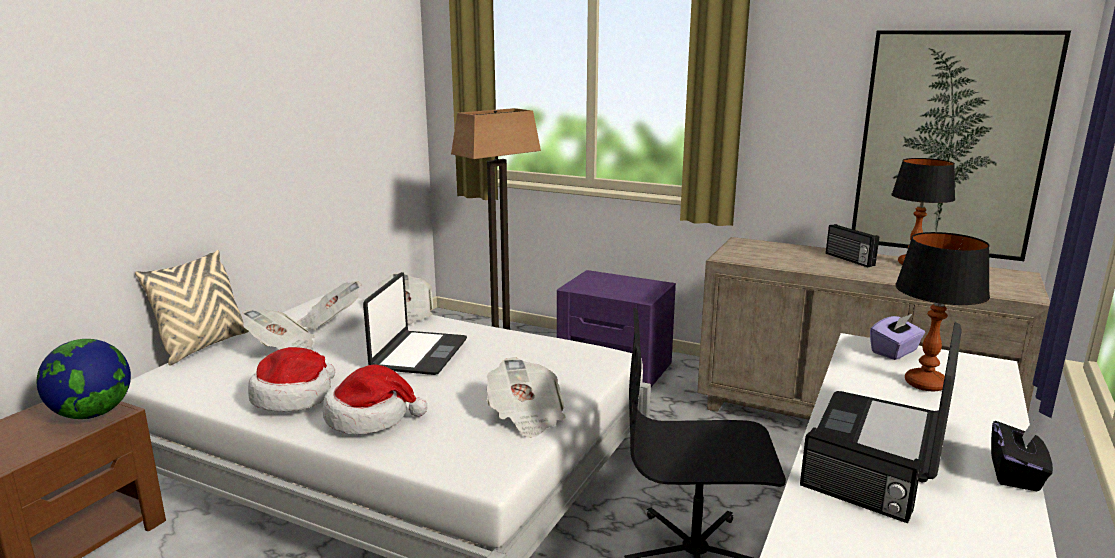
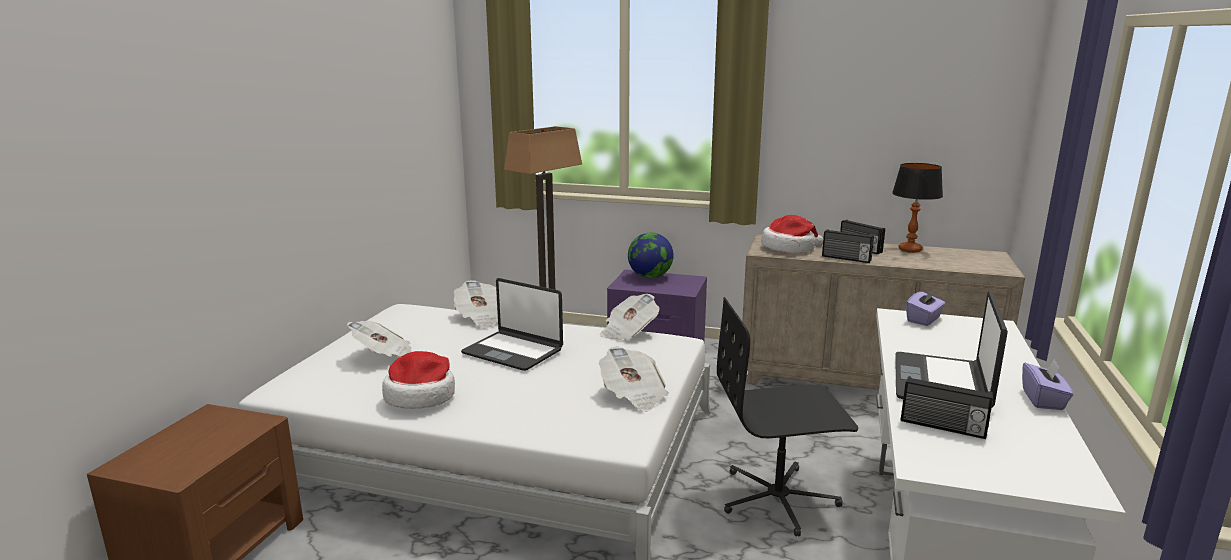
camera: 10 degrees left, 0 degrees up
globe [37,339,131,419] -> globe moved to [628,233,674,278]
beige pillow [135,250,249,366] -> none
newspaper [297,281,362,330] -> newspaper moved to [600,294,659,340]
hat [323,365,427,434] -> hat moved to [761,215,823,253]
laptop [363,272,467,375] -> laptop turned 120 degrees clockwise [461,278,563,371]
picture [852,30,1071,261] -> none
table lamp [895,232,990,392] -> none
black tissue box [991,420,1053,491] -> purple tissue box [1022,360,1073,410]
none -> radio [822,229,874,263]

